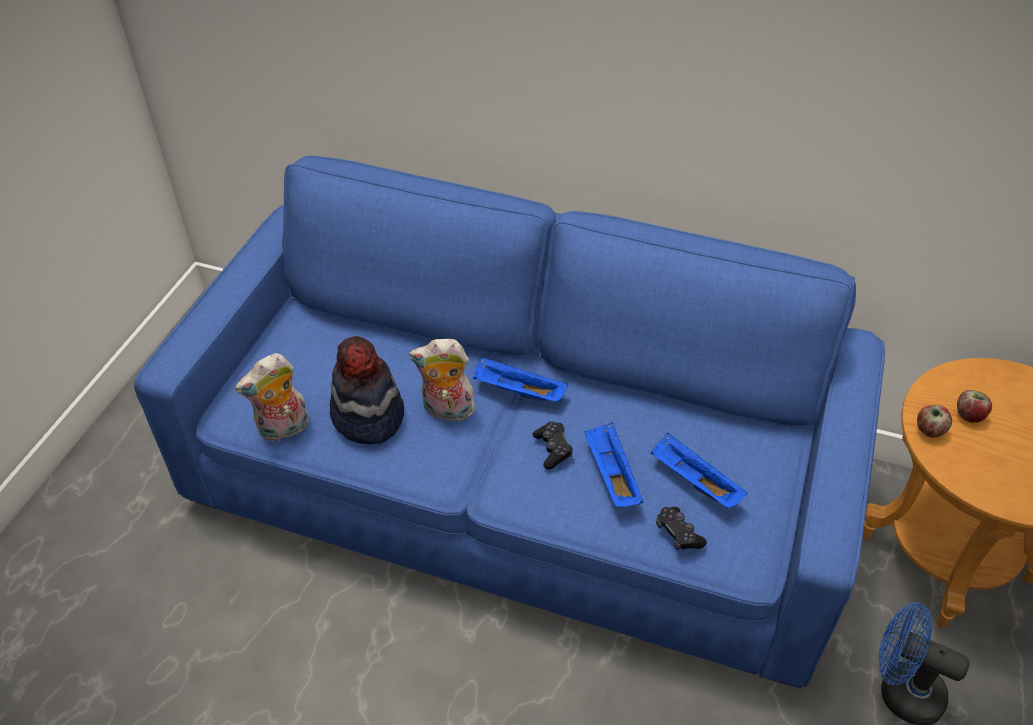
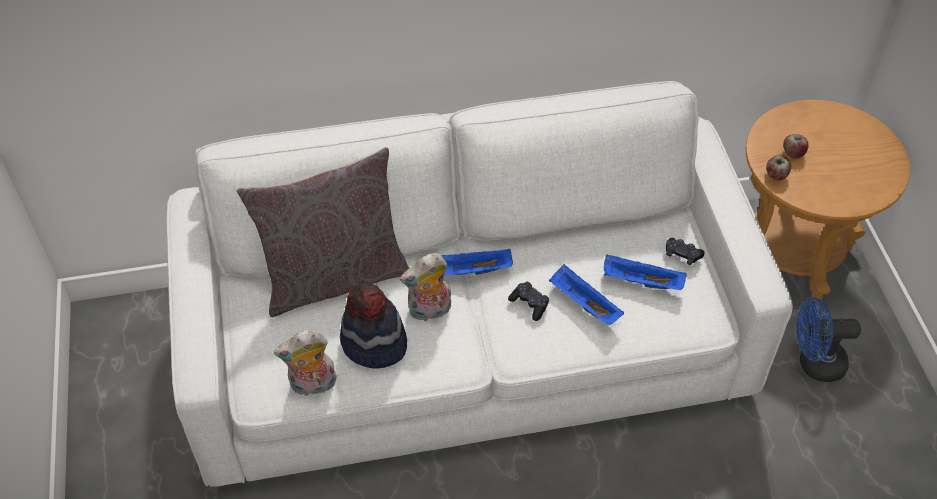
camera: 30 degrees left, 5 degrees up
blue sofa [134,156,885,688] -> white sofa [166,81,793,487]
plush toy [235,353,309,441] -> plush toy turned 45 degrees clockwise [274,329,337,396]
black game controller [656,507,707,550] -> black game controller moved to [666,238,704,265]
none -> grey pillow [237,147,409,317]

